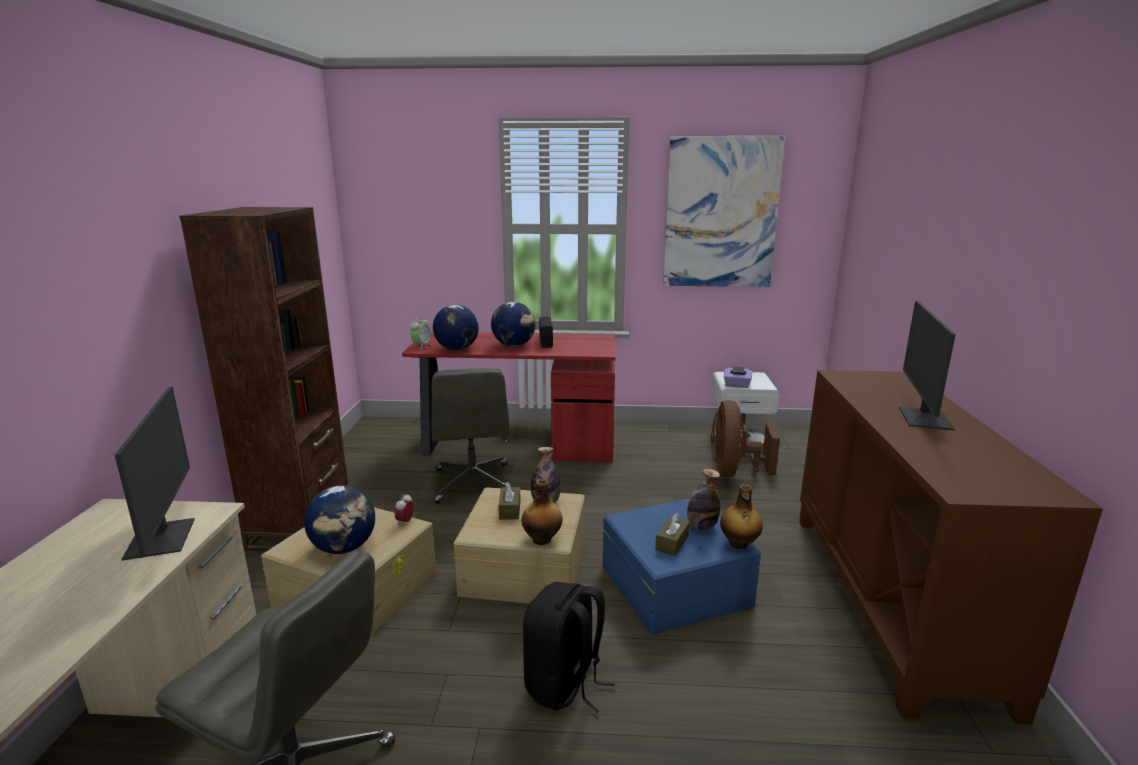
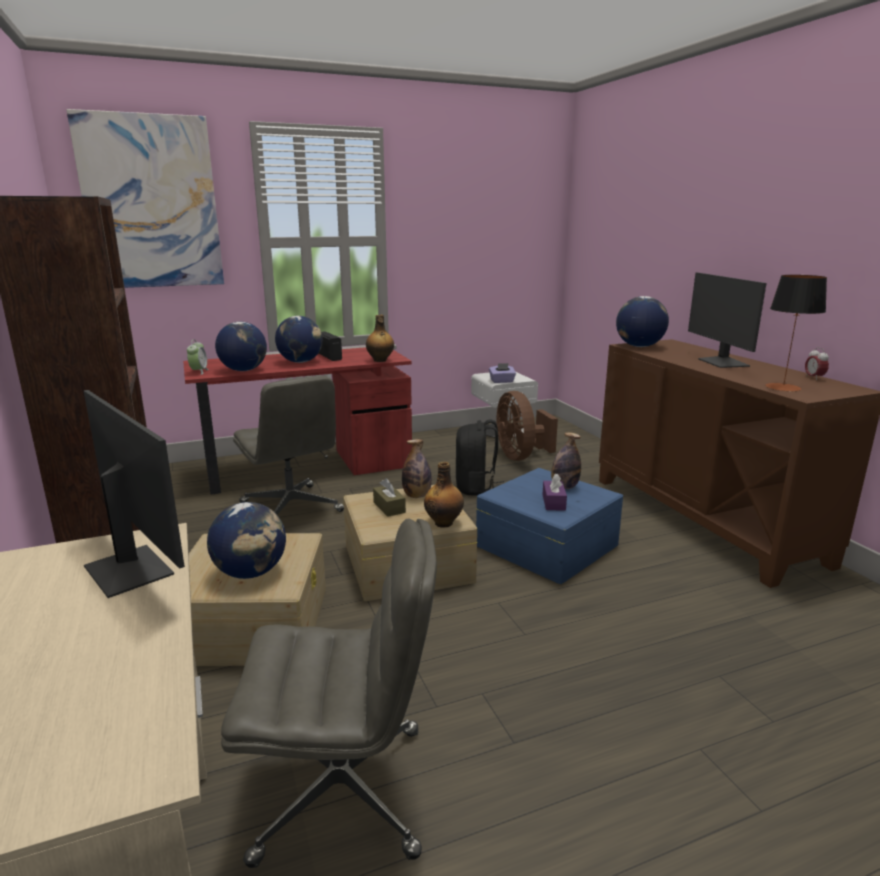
camera: 25 degrees left, 0 degrees up
alarm clock [394,493,414,526] -> alarm clock moved to [805,347,829,380]
black backpack [523,582,615,713] -> black backpack moved to [456,419,504,496]
brown tissue box [655,513,690,556] -> purple tissue box [542,473,567,511]
picture [663,136,786,287] -> picture moved to [66,109,224,288]
bottle [720,484,763,549] -> bottle moved to [366,315,394,362]
none -> globe [616,296,669,347]
none -> table lamp [765,275,827,392]

